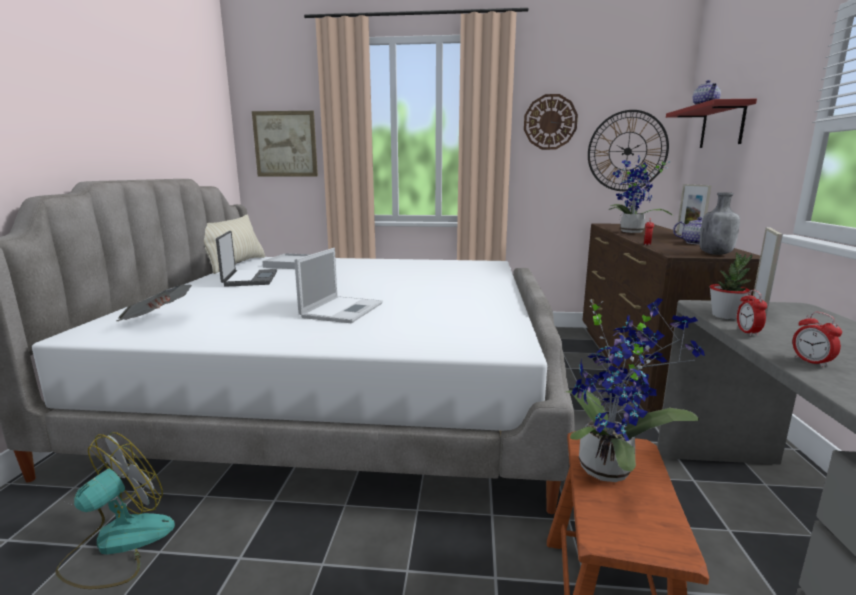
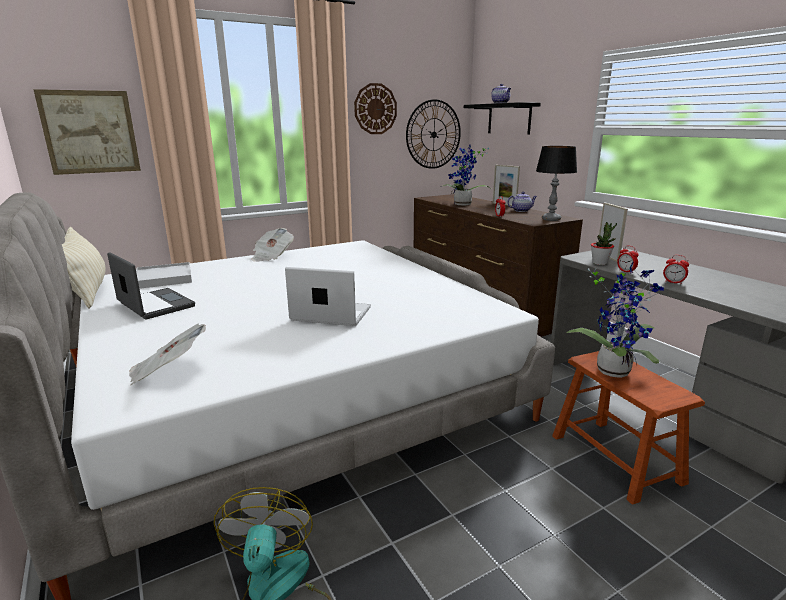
camera: 35 degrees left, 5 degrees up
laptop [294,248,383,323] -> laptop turned 60 degrees counterclockwise [285,267,371,326]
red shelf [666,99,757,148] -> black shelf [464,102,541,134]
grey bottle [700,193,740,255] -> table lamp [536,146,577,221]
none -> newspaper [251,228,294,262]

